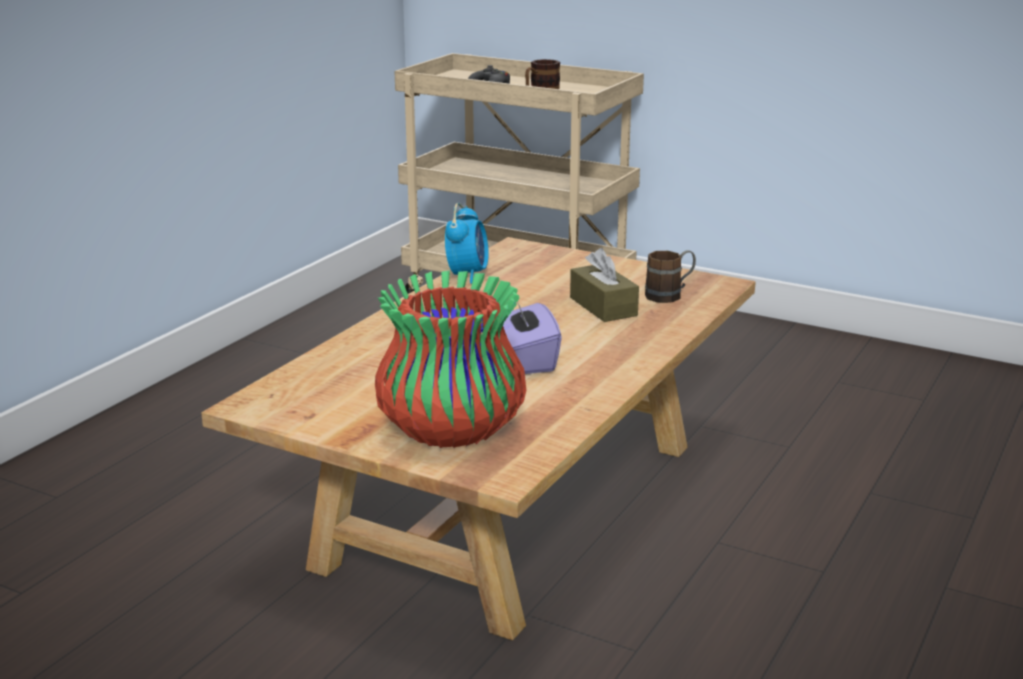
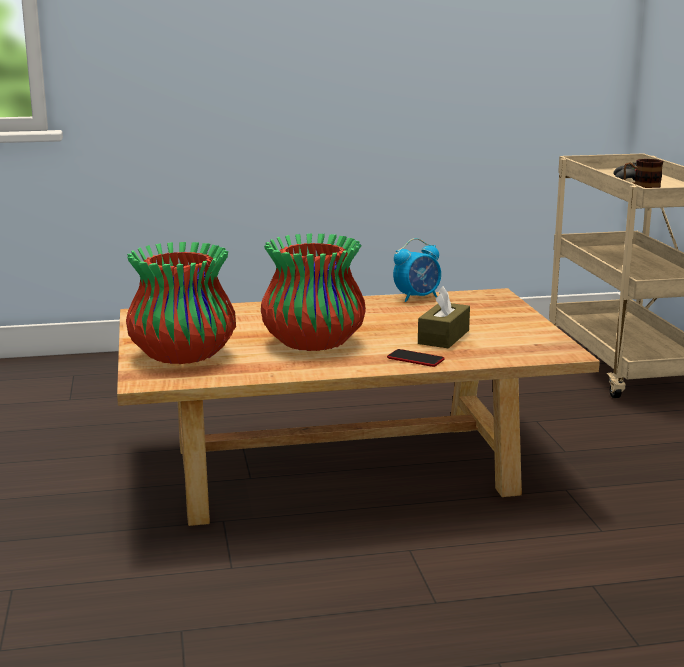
camera: 50 degrees right, 5 degrees down
purple tissue box [503,301,562,374] -> vase [261,233,366,351]
brown mug [645,250,696,303] -> none
none -> phone [387,349,445,367]

